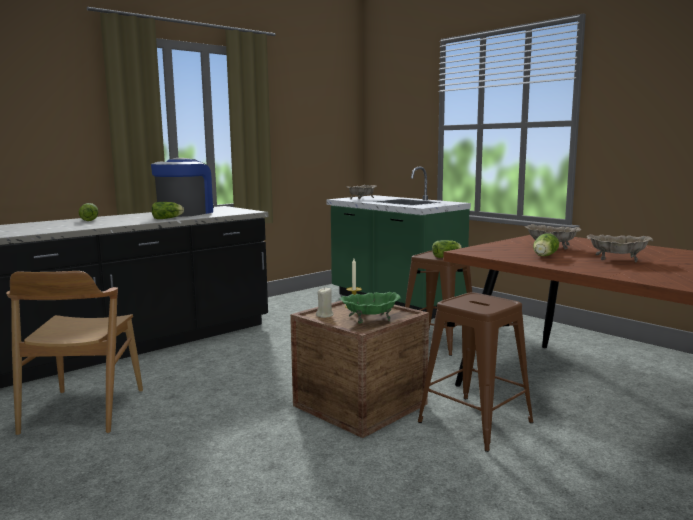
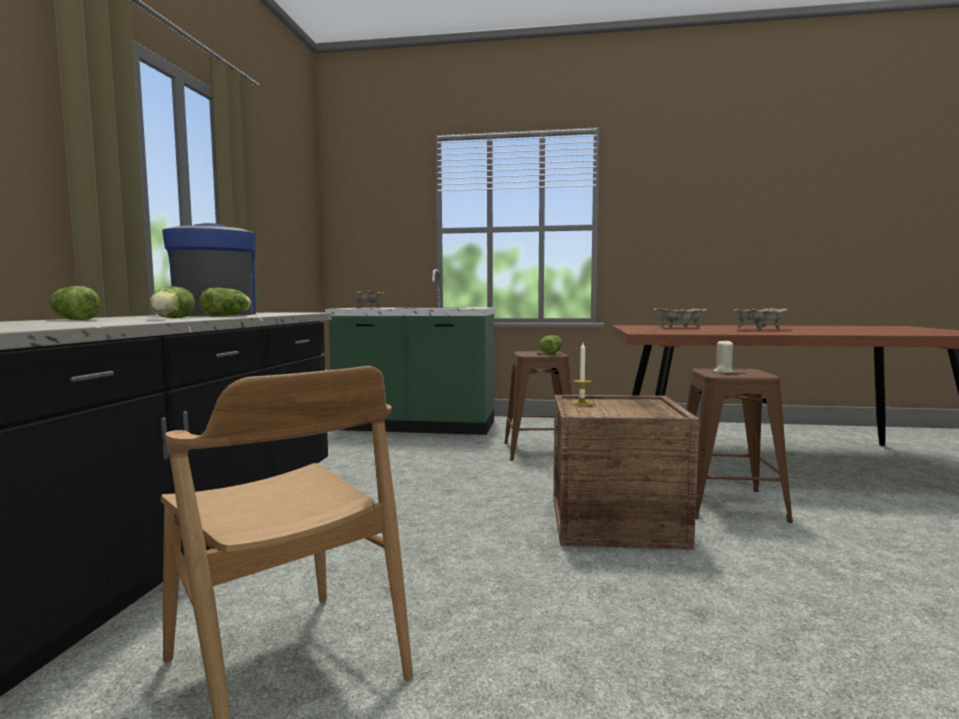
camera: 40 degrees left, 5 degrees down
beige candle [316,287,334,318] -> beige candle moved to [714,340,734,373]
green bowl [340,292,401,323] -> none
lettuce [533,233,559,256] -> lettuce moved to [150,286,195,319]

